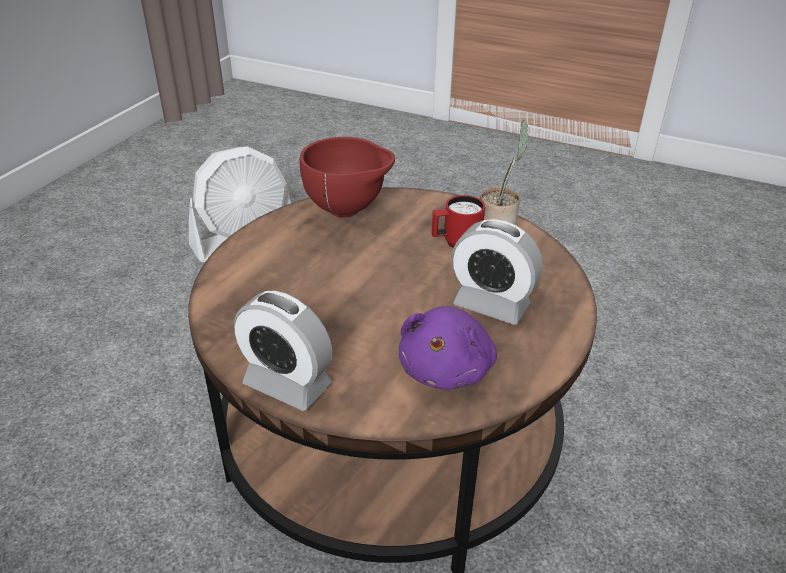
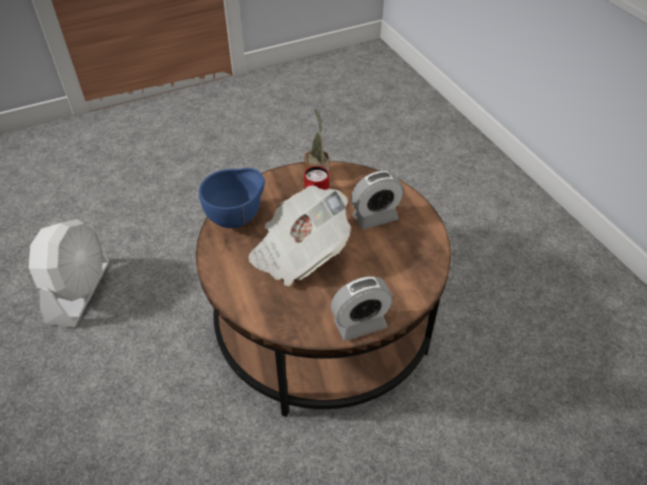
camera: 50 degrees left, 10 degrees up
red bowl [300,137,395,217] -> blue bowl [199,168,265,228]
purple plush toy [399,306,497,390] -> none
none -> newspaper [248,185,351,286]

